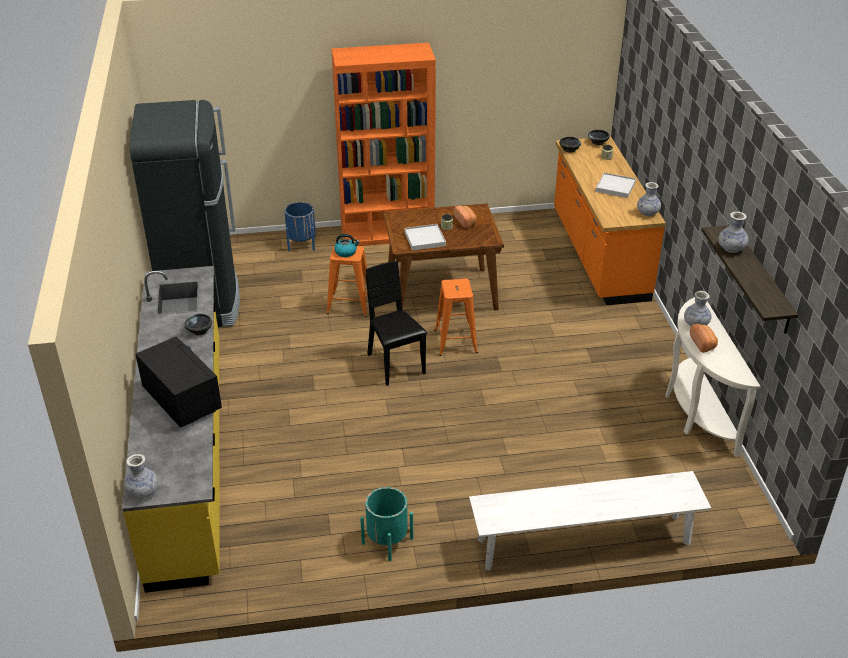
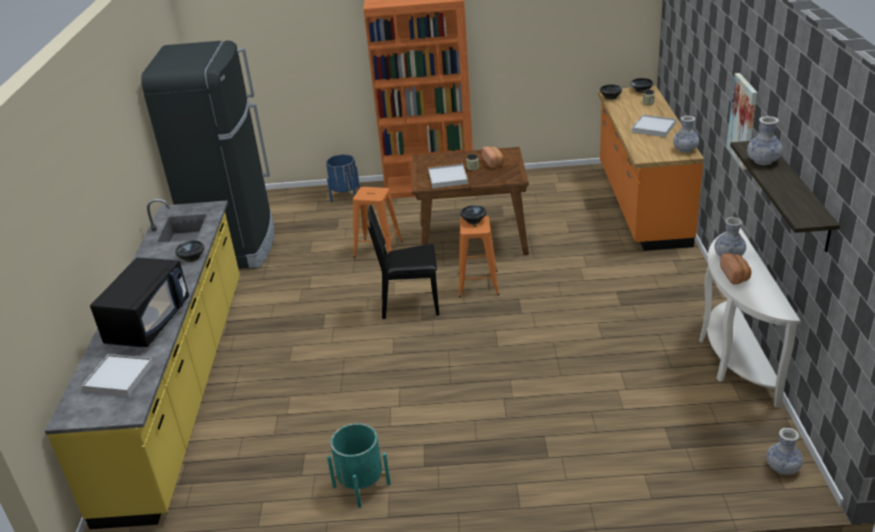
camera: 10 degrees right, 5 degrees down
vase [124,454,158,498] -> vase moved to [766,428,803,474]
black microwave [136,336,222,428] -> black microwave turned 45 degrees clockwise [90,257,189,347]
kettle [334,234,360,257] -> none
black chair [366,261,427,386] -> black chair turned 75 degrees counterclockwise [368,205,439,319]
white bench [469,471,711,570] -> none
none -> white tray [81,354,153,396]
none -> black bowl [460,205,486,224]
none -> picture [726,73,758,170]

